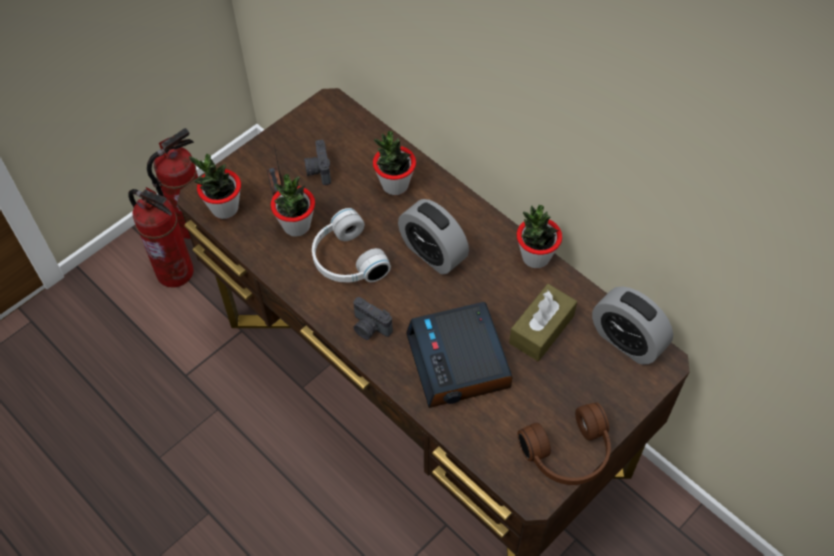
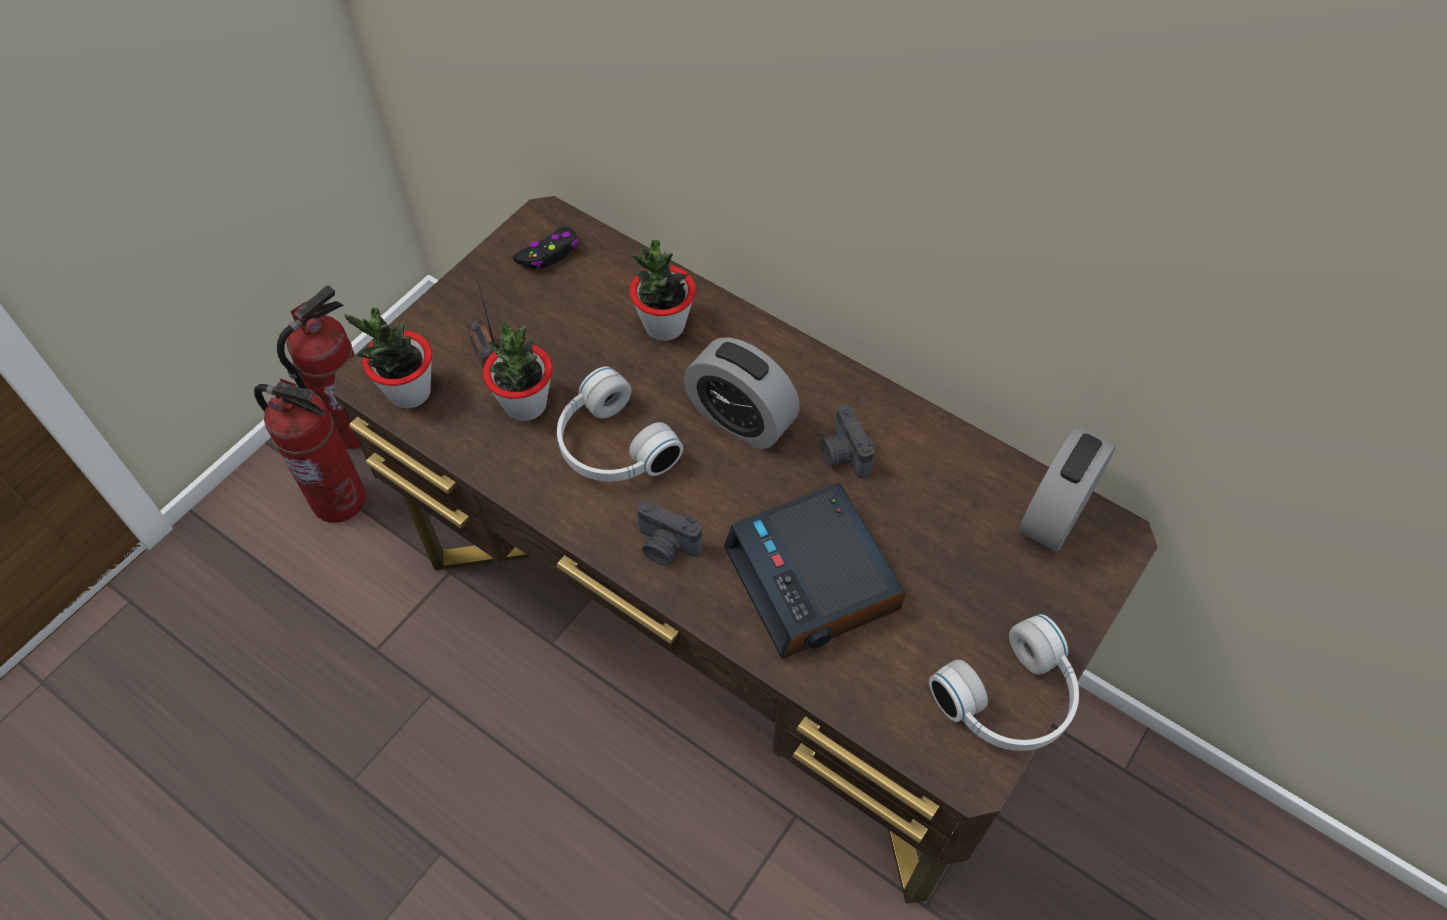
camera: 10 degrees left, 0 degrees up
camera [304,140,331,185] -> camera moved to [820,404,874,478]
brown tissue box [509,284,577,361] -> none
potted plant [517,205,562,268] -> none
brown headphones [517,402,611,485] -> white headphones [929,614,1079,751]
alarm clock [592,286,673,364] -> alarm clock turned 90 degrees clockwise [1019,426,1116,551]
none -> black game controller [512,227,578,269]

